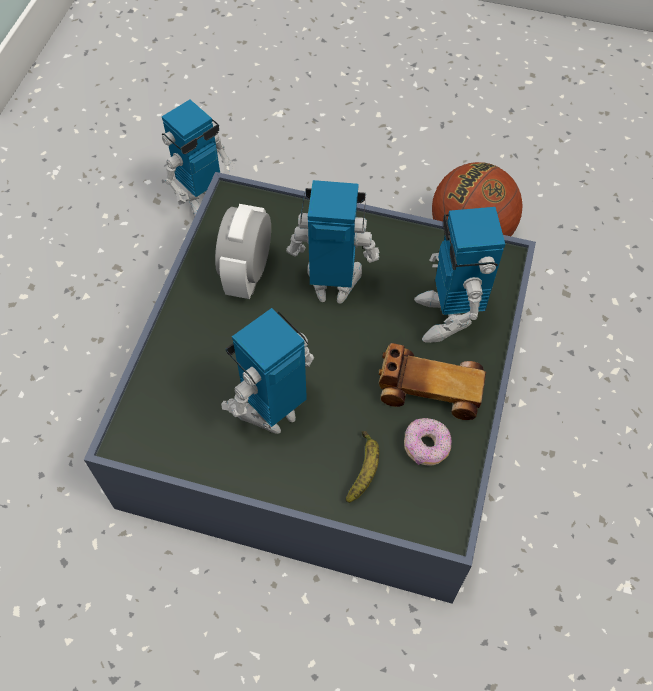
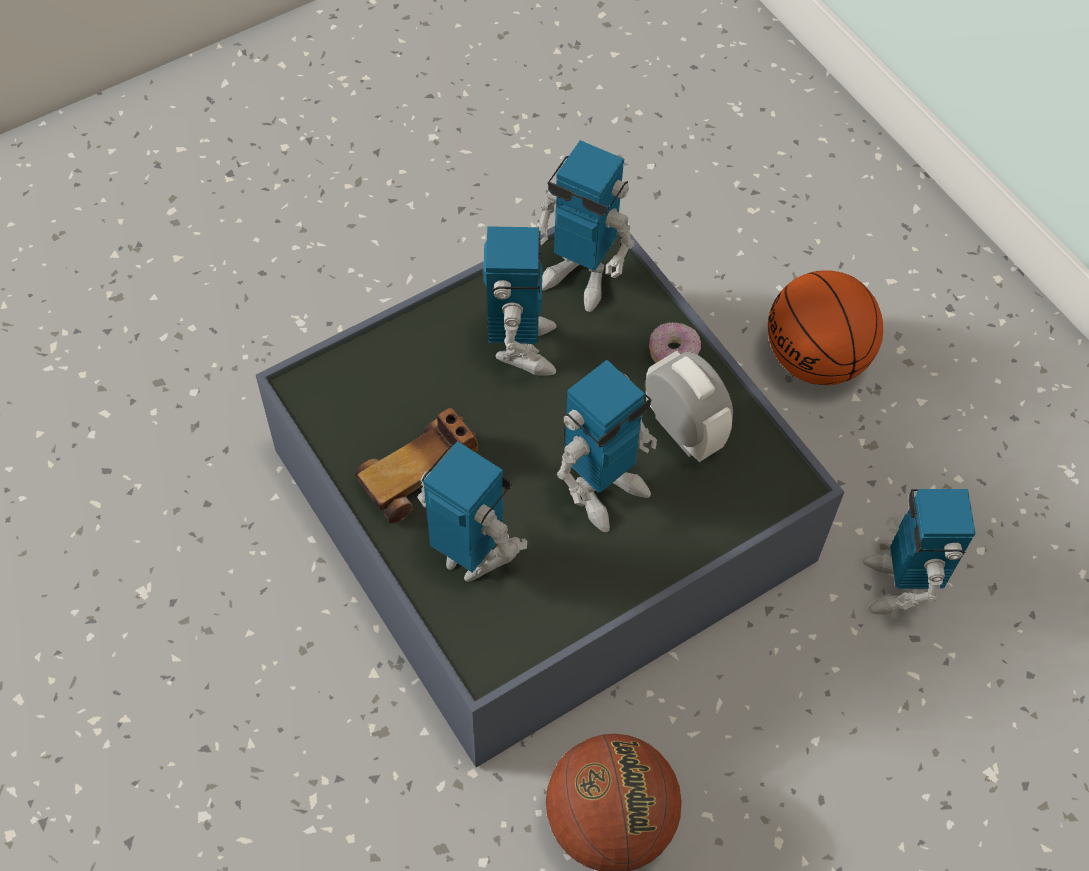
camera: 130 degrees right, 0 degrees up
banana [346,431,379,503] -> none
donut [404,418,451,466] -> donut moved to [649,322,701,363]
none -> toy robot [537,140,634,312]
none -> basketball [768,270,883,385]

